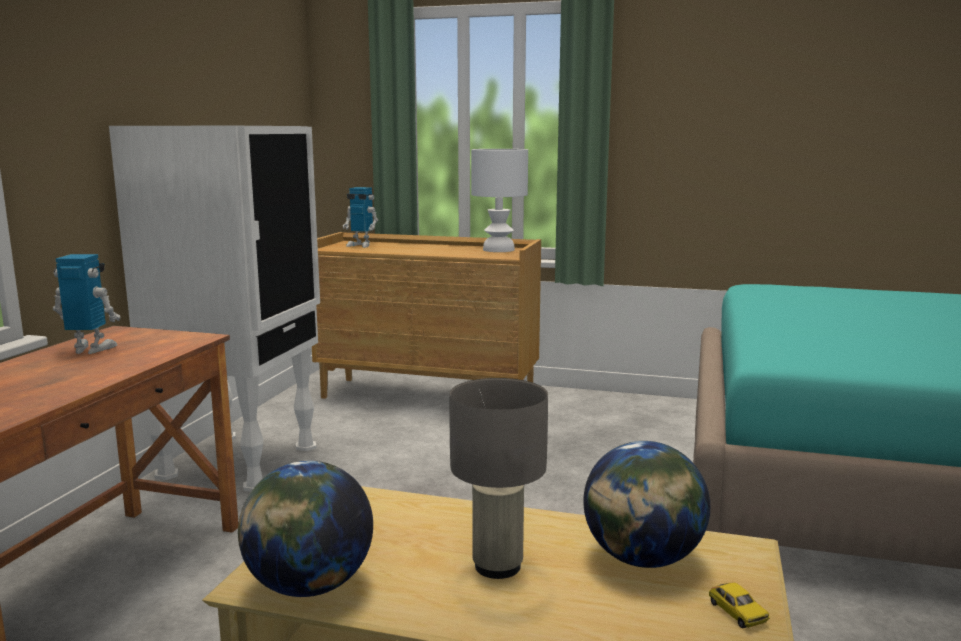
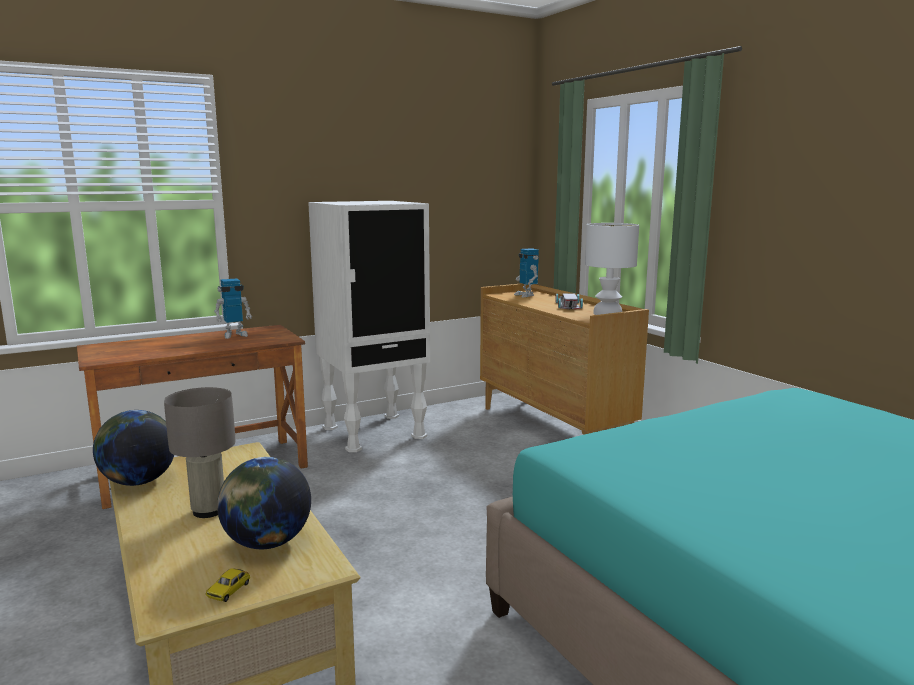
camera: 45 degrees right, 0 degrees up
toy robot [53,254,120,354] -> toy robot turned 105 degrees clockwise [214,278,252,339]
none -> white toy car [555,293,583,309]

